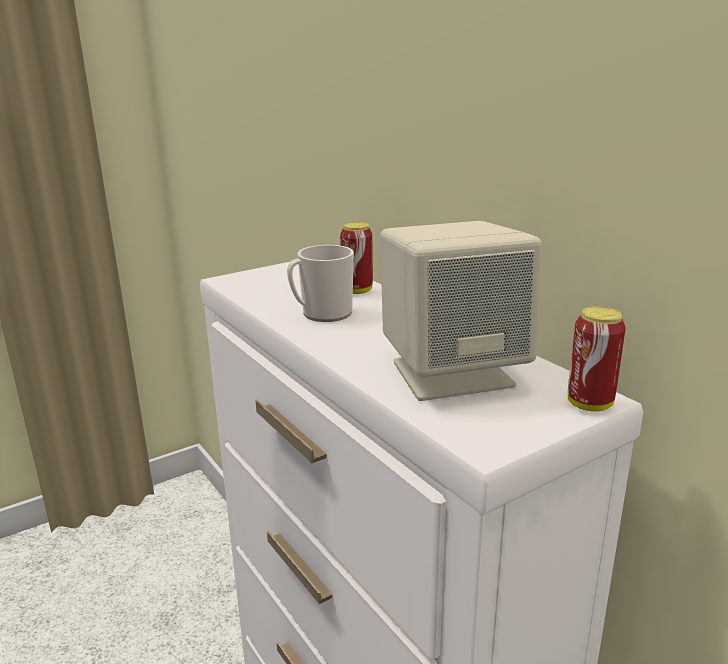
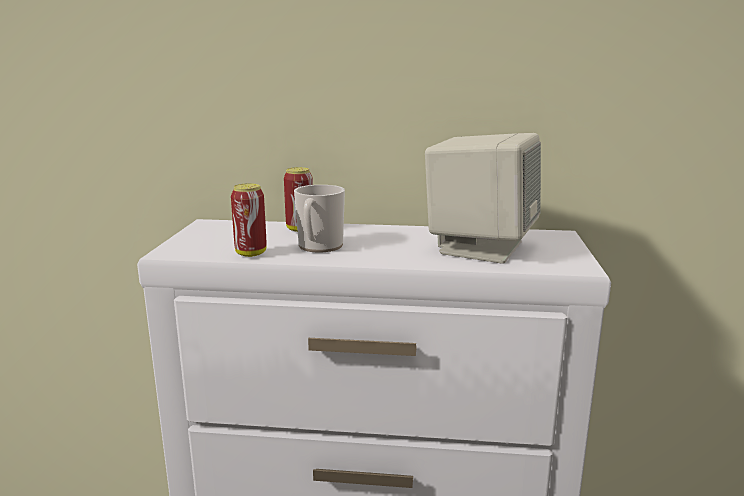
camera: 50 degrees left, 5 degrees down
can [568,306,626,412] -> can moved to [231,184,267,257]

